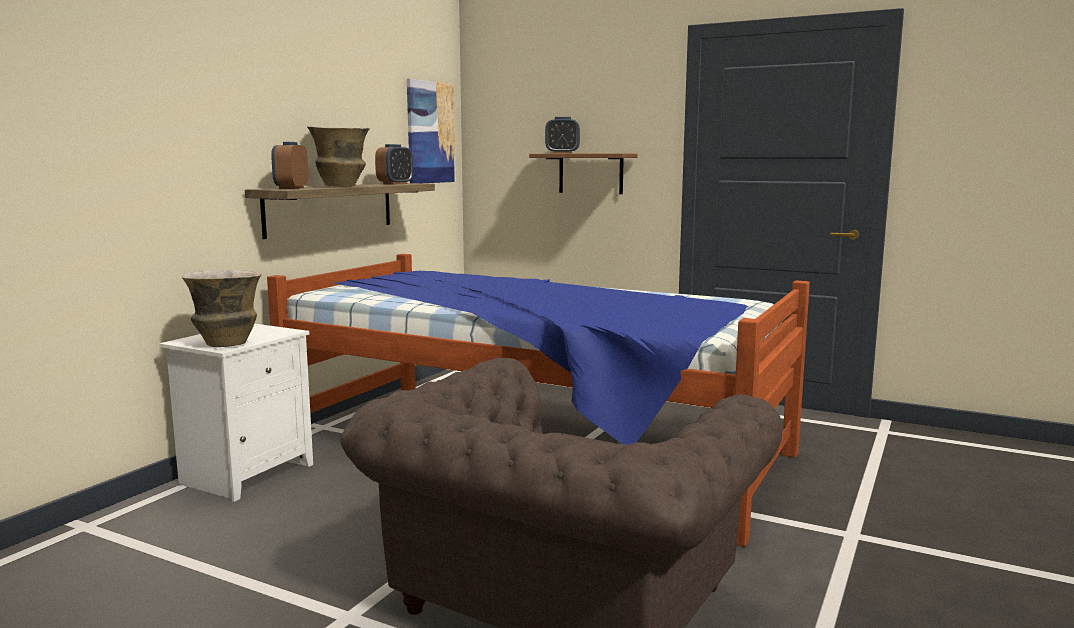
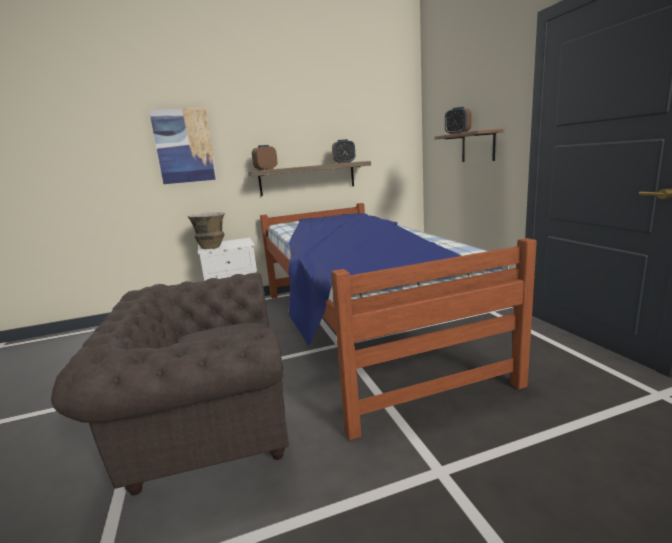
camera: 45 degrees right, 5 degrees up
vase [307,126,370,187] -> none
picture [407,78,455,183] -> picture moved to [149,108,217,184]

